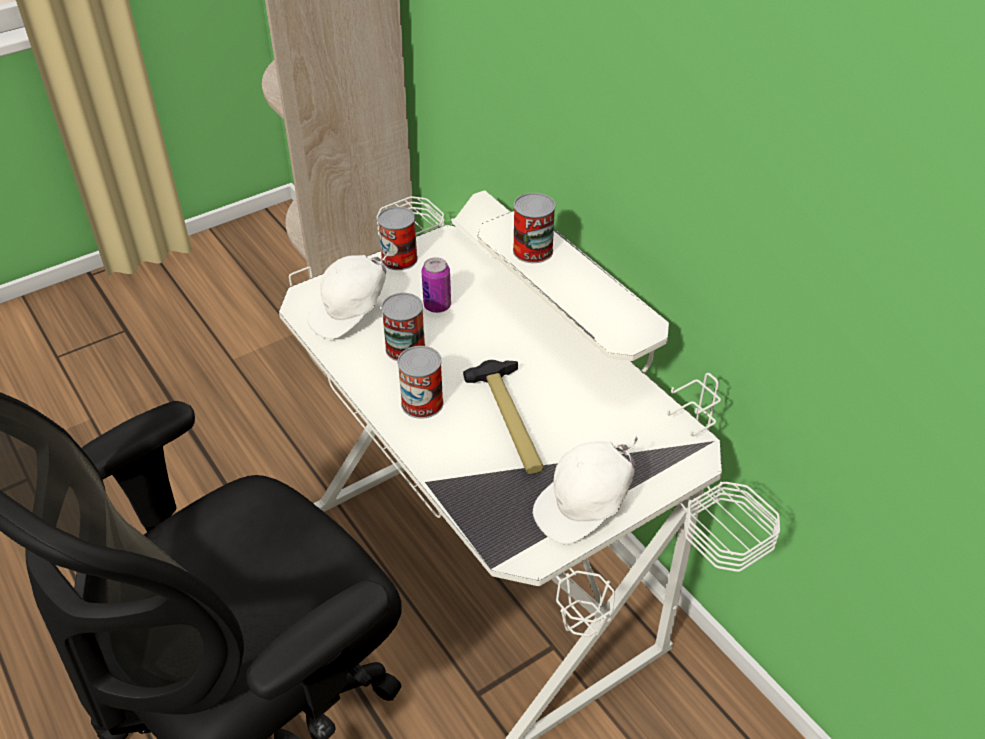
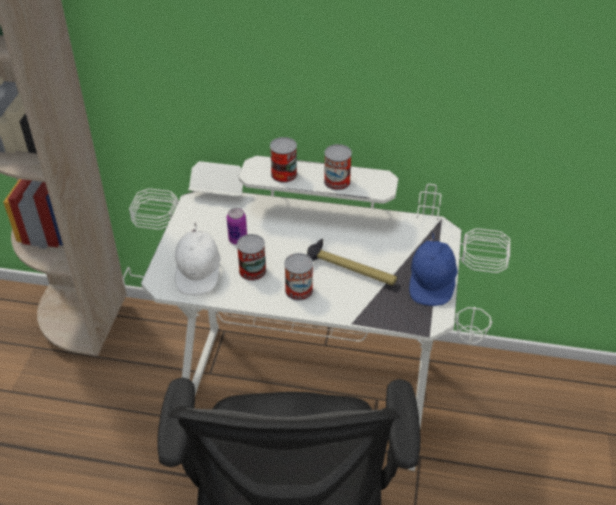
camera: 45 degrees left, 0 degrees up
can [377,207,418,270] -> can moved to [324,144,352,190]
white cap [533,436,639,544] -> blue cap [409,231,458,306]

